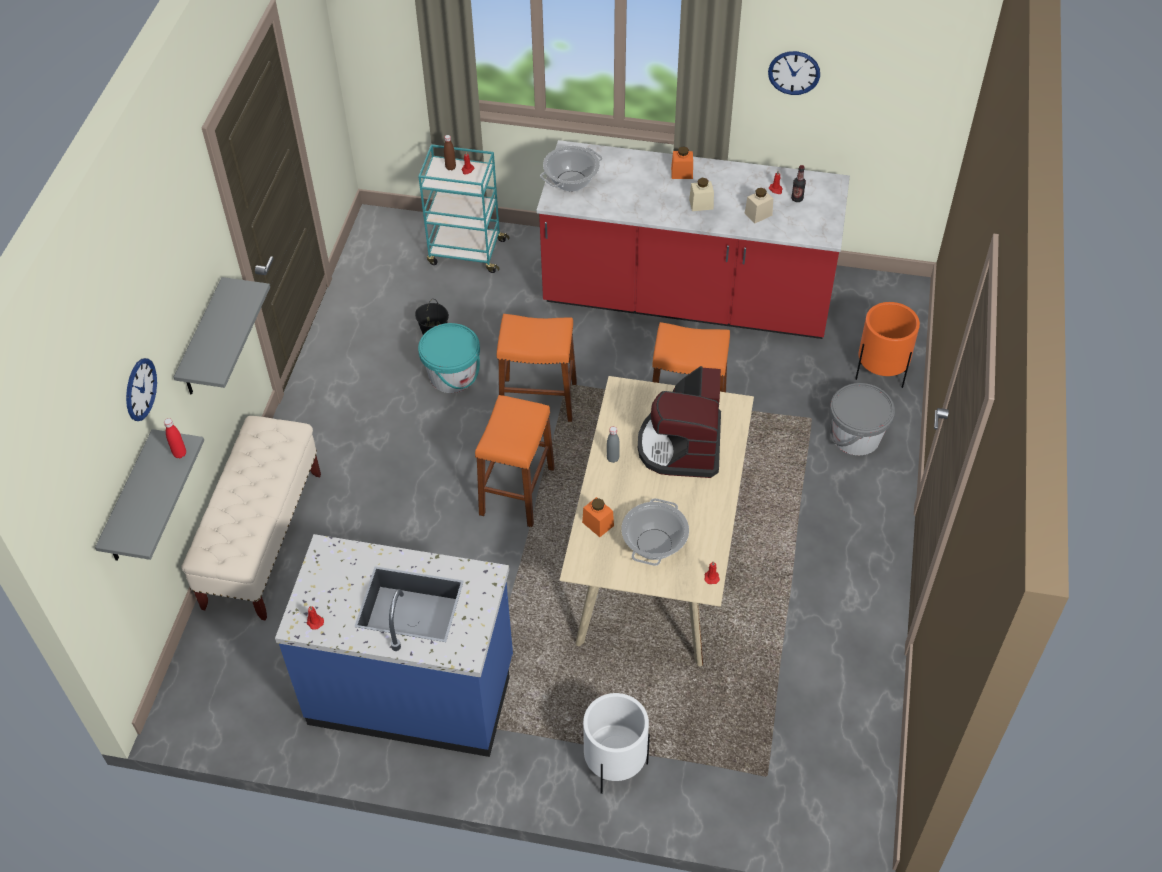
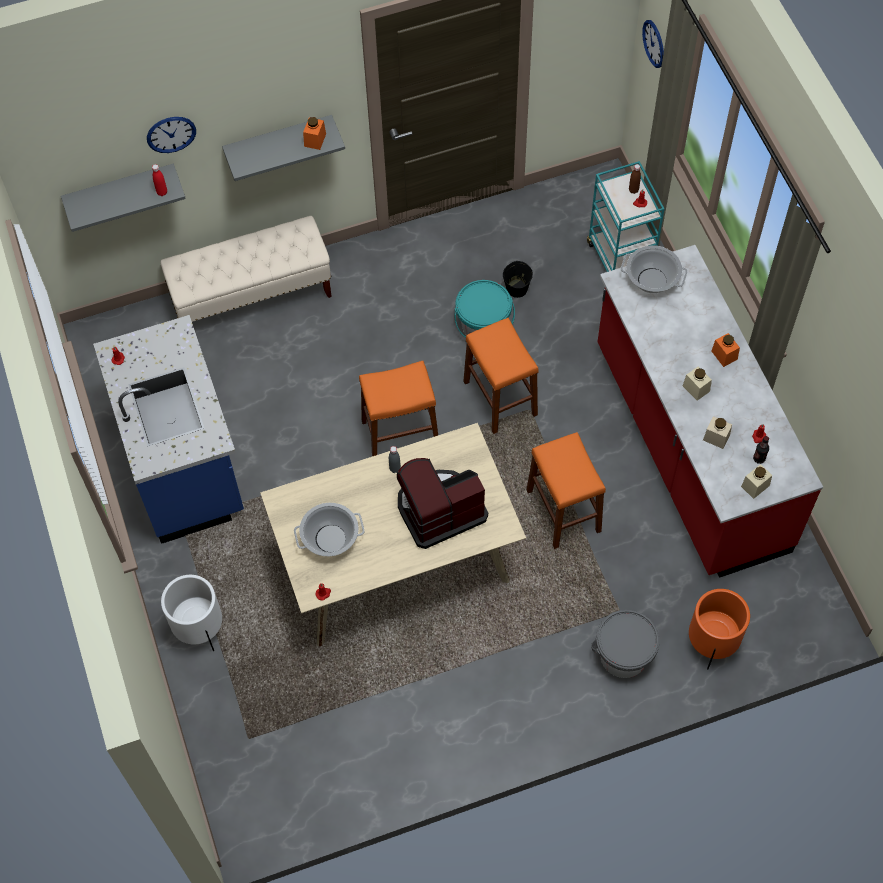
camera: 60 degrees right, 10 degrees up
orange jar [582,497,614,537] -> orange jar moved to [303,117,326,150]
wall clock [768,51,820,95] -> wall clock moved to [642,20,664,68]
none -> beige jar [741,464,772,499]

